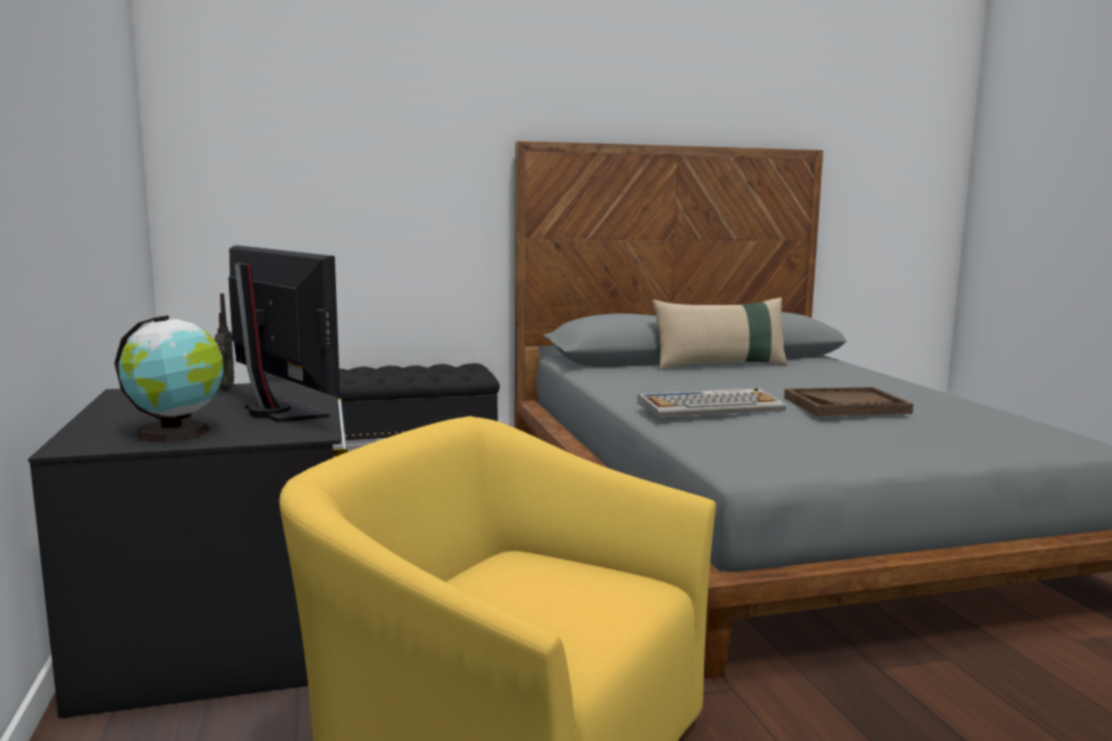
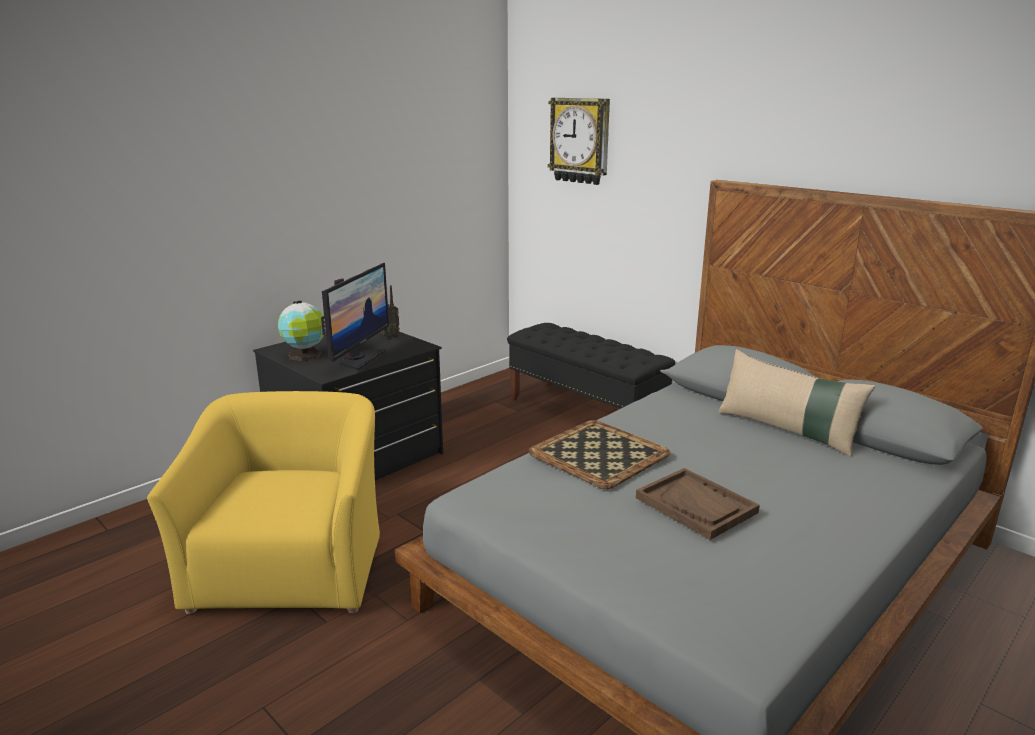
camera: 60 degrees right, 10 degrees up
keyboard [637,388,786,418] -> tray [528,420,670,489]
none -> wall clock [548,98,610,185]

